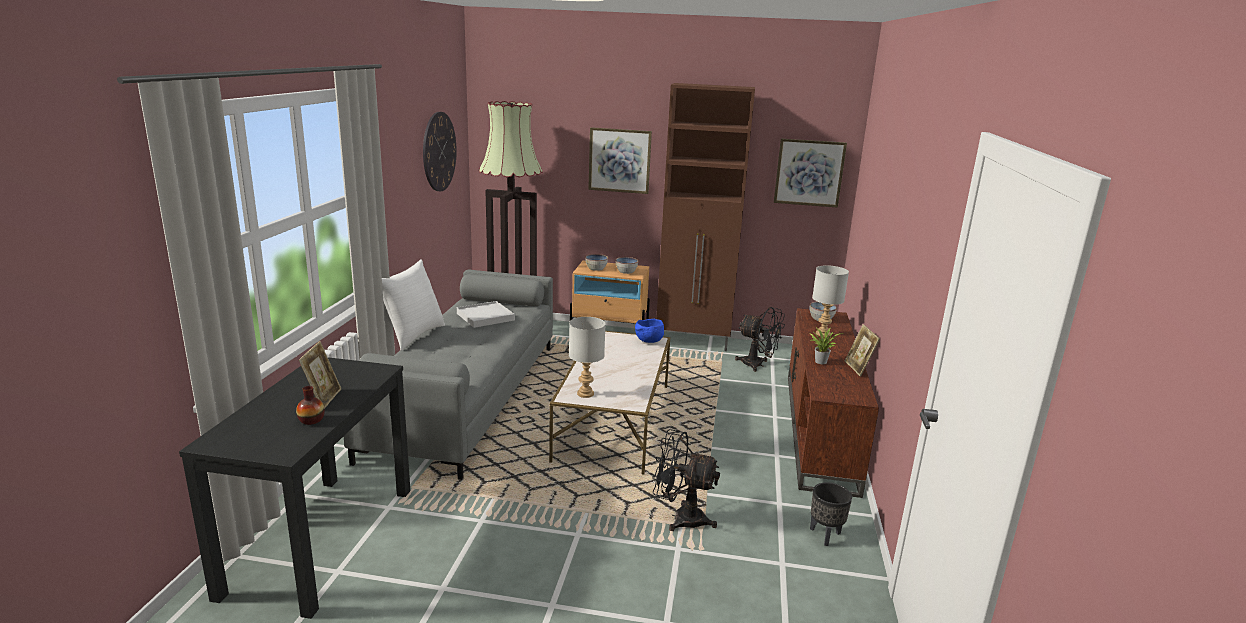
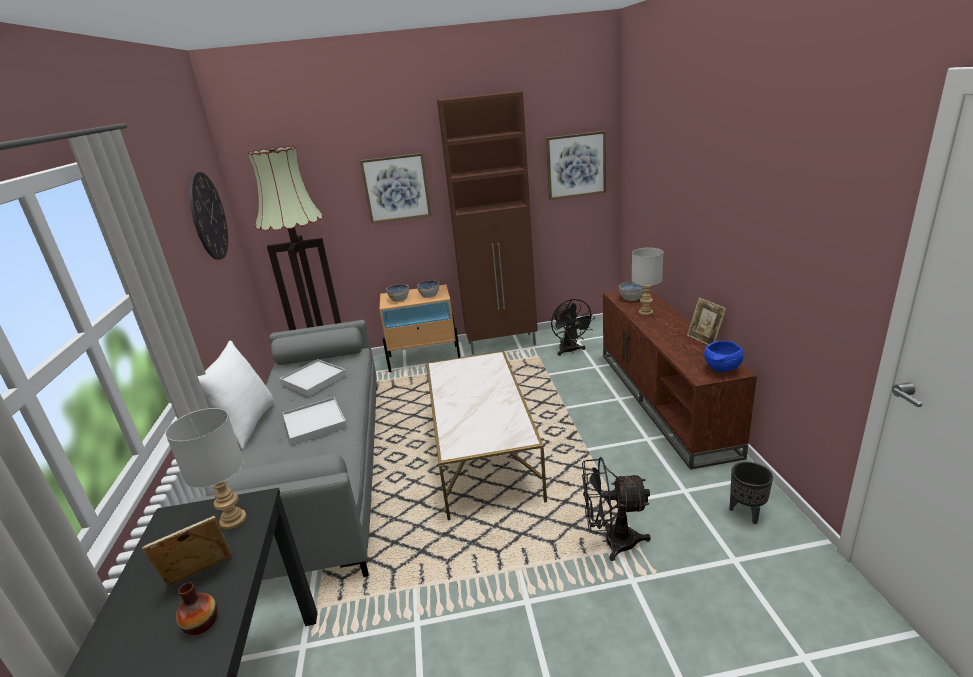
camera: 15 degrees left, 5 degrees up
picture frame [299,341,341,408] -> picture frame turned 105 degrees counterclockwise [142,516,232,587]
grey table lamp [569,317,606,398] -> grey table lamp moved to [165,408,247,530]
blue bowl [635,319,664,343] -> blue bowl moved to [704,341,744,372]
black fan [735,307,785,372] -> black fan turned 60 degrees clockwise [551,299,595,356]
potted plant [810,328,842,364] -> none
none -> white tray [283,397,347,446]

